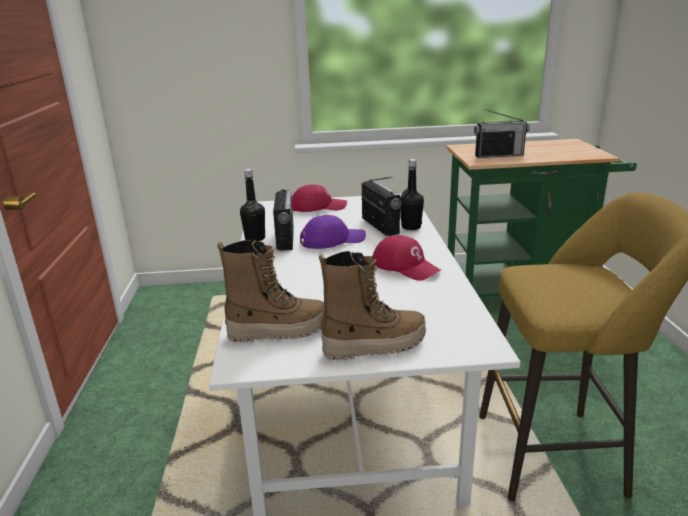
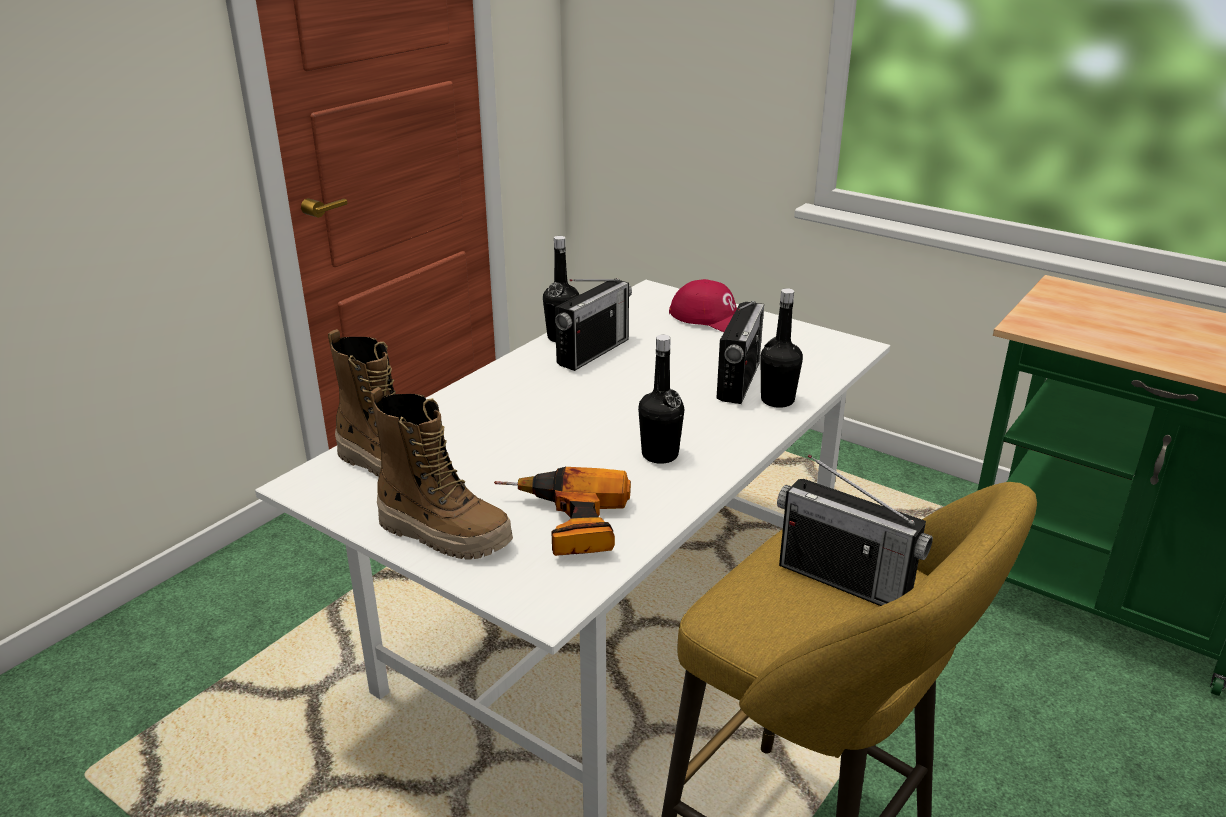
camera: 40 degrees right, 5 degrees up
purple cap [300,215,366,249] -> none
red cap [372,235,441,281] -> black bottle [638,334,684,464]
radio [474,109,530,158] -> radio moved to [777,455,933,606]
none -> power drill [494,467,631,556]

